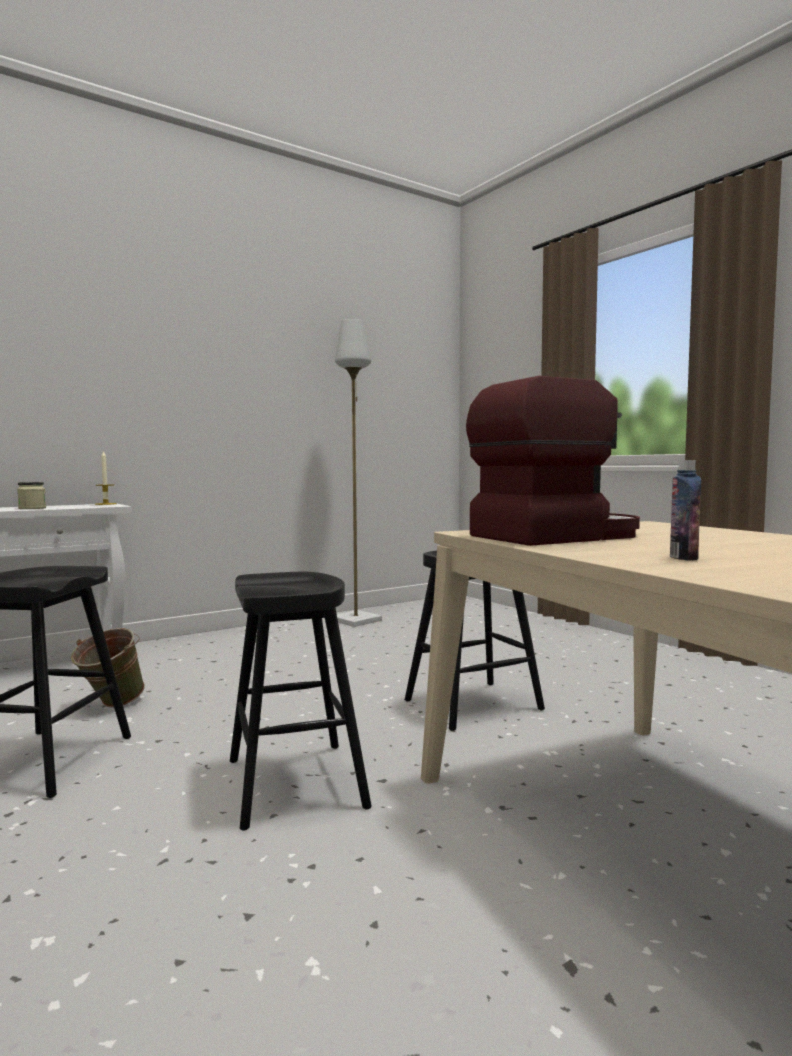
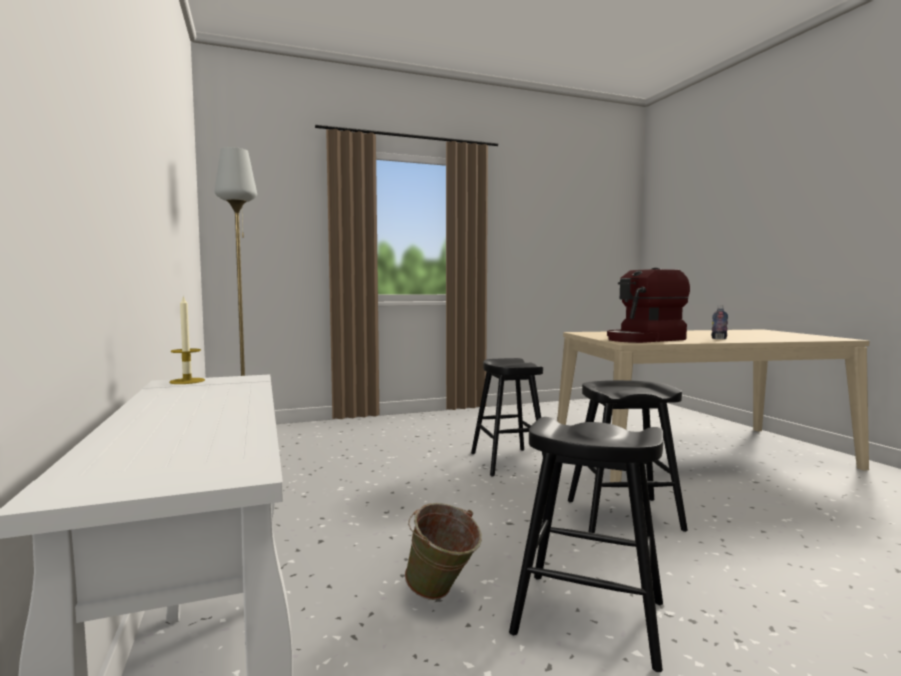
camera: 75 degrees left, 0 degrees up
jar [17,482,46,509] -> none
coffee machine [466,376,640,546] -> coffee machine turned 105 degrees counterclockwise [607,268,690,343]

